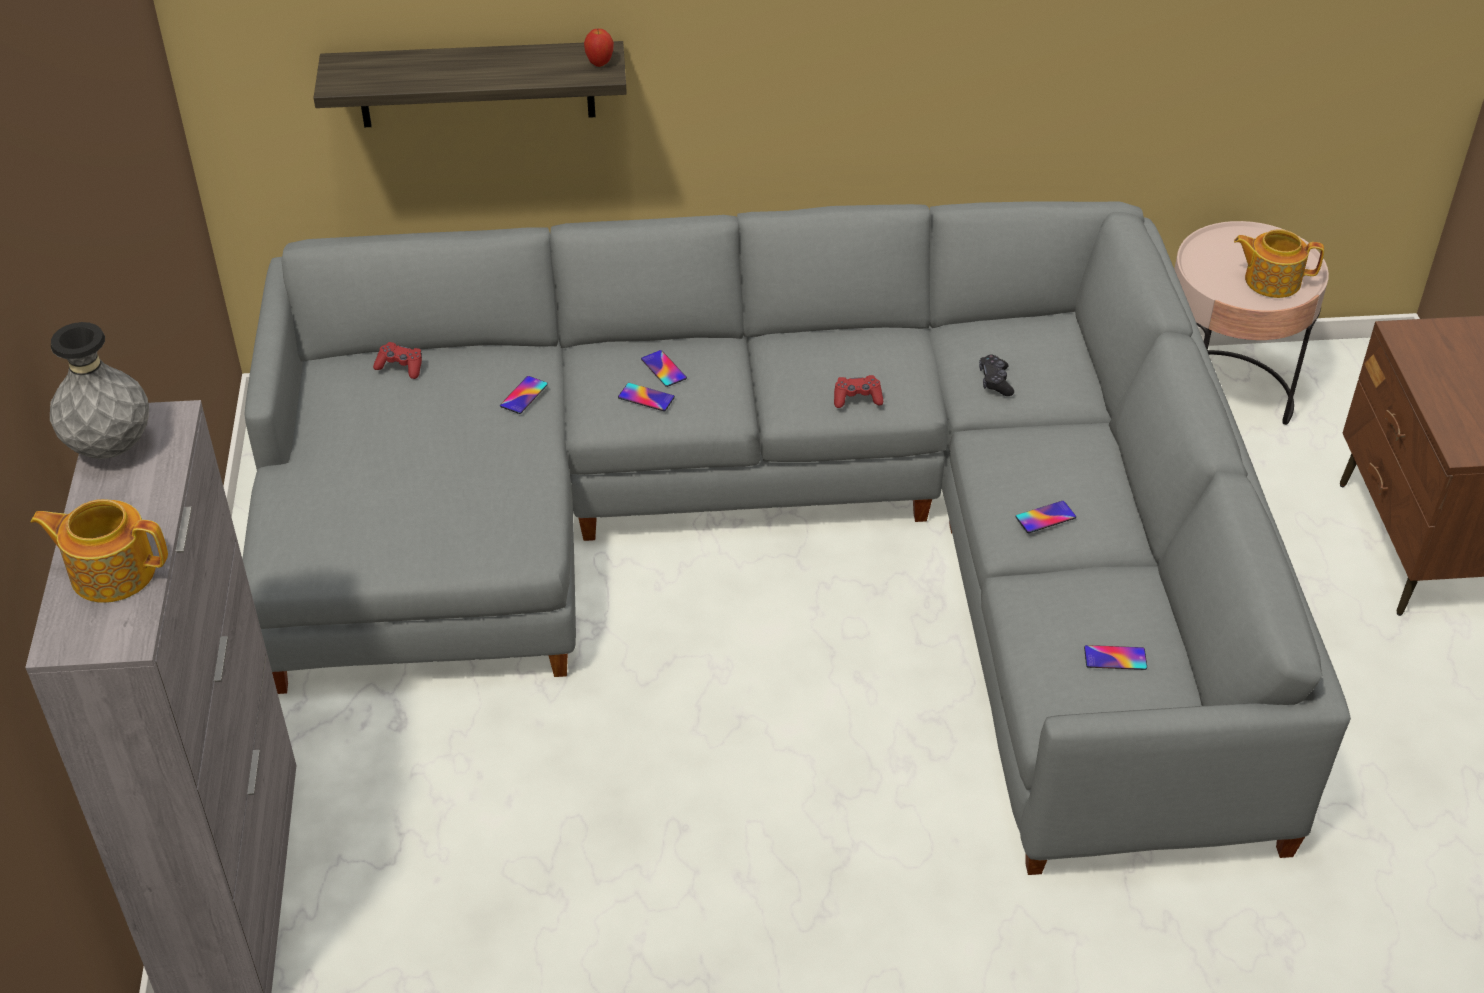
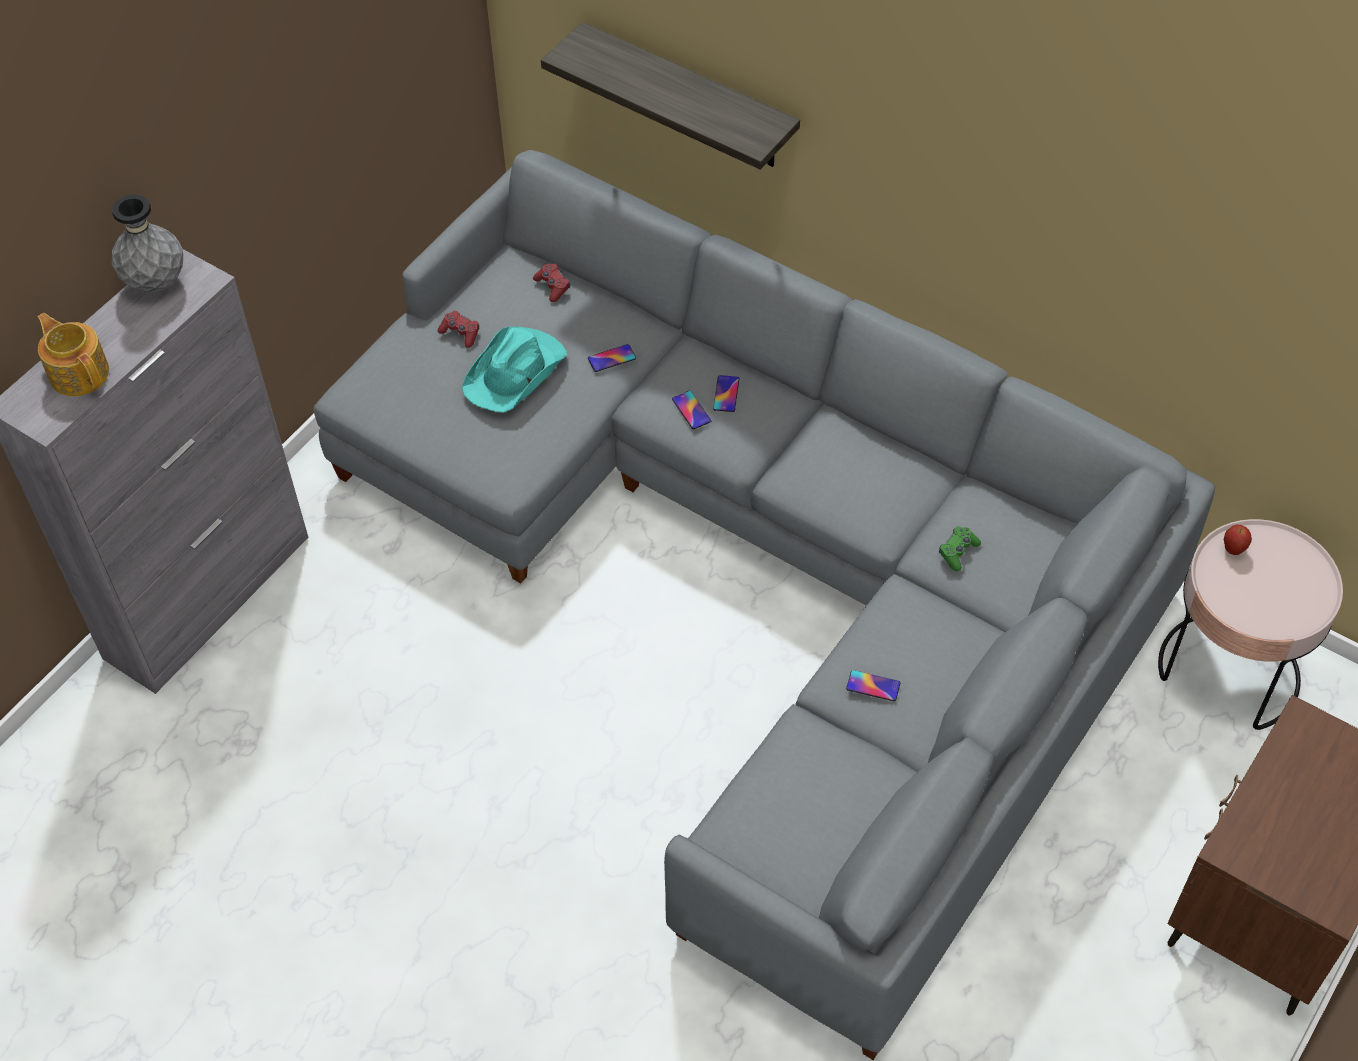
camera: 40 degrees right, 10 degrees up
apple [584,29,614,67] -> apple moved to [1224,524,1252,555]
red game controller [834,375,883,408] -> red game controller moved to [438,311,479,348]
black game controller [979,354,1014,396] -> green game controller [939,526,981,571]
phone [1084,645,1147,670] -> none
teapot [1234,229,1324,298] -> none
none -> turquoise hat [462,327,567,413]

